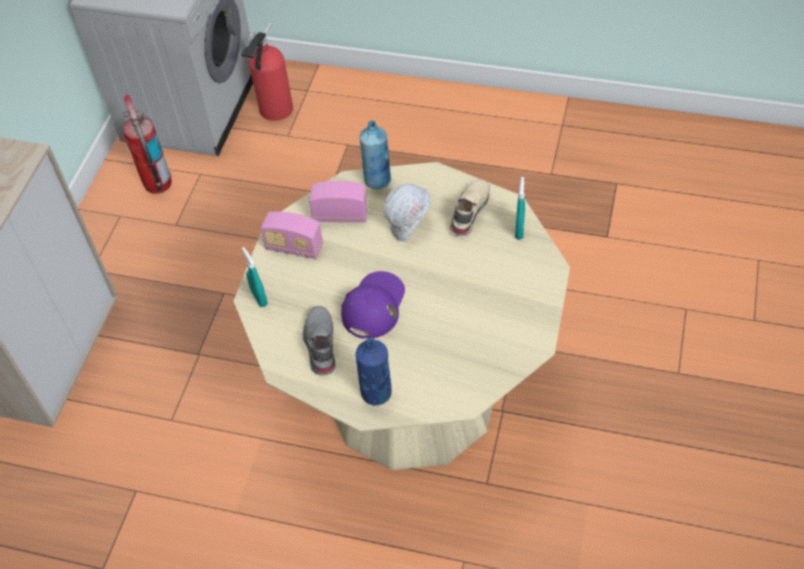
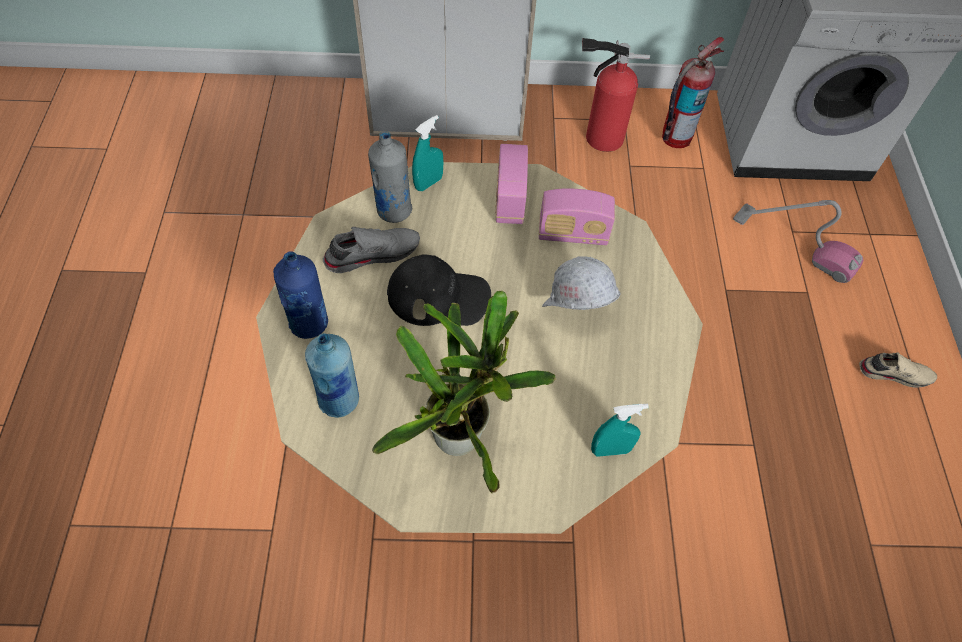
camera: 70 degrees right, 5 degrees up
fire extinguisher [241,23,293,121] -> fire extinguisher moved to [582,38,650,152]
radio [309,181,368,222] -> radio turned 105 degrees clockwise [539,188,615,245]
purple cap [341,271,405,339] -> black cap [387,254,491,326]
blue bottle [359,120,391,189] -> blue bottle moved to [305,333,359,418]
beige shoe [450,179,490,236] -> beige shoe moved to [859,352,937,388]
none -> grey bottle [368,131,412,223]
none -> potted plant [372,291,556,493]
none -> vacuum cleaner [733,200,863,283]

